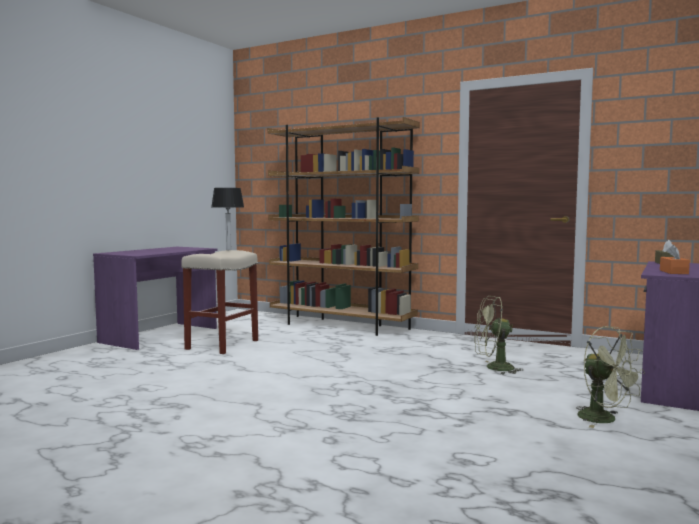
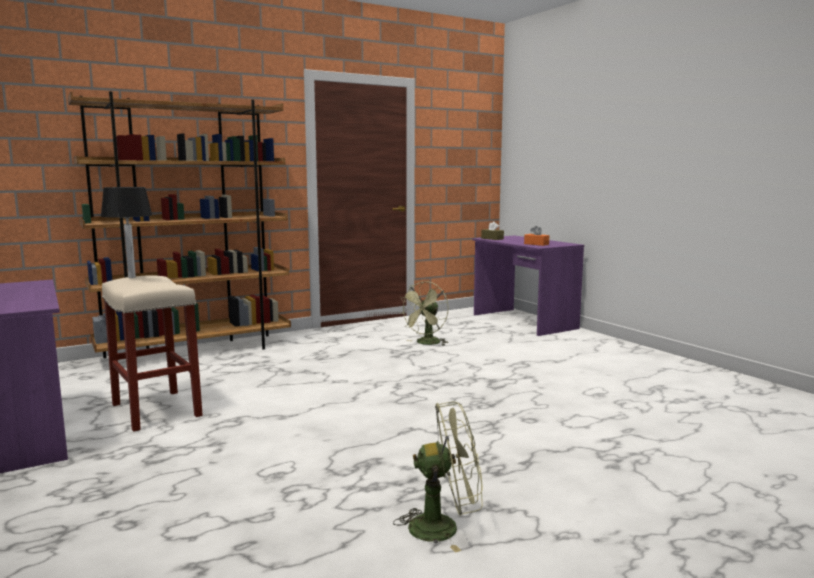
camera: 60 degrees left, 5 degrees up
green fan [576,326,645,428] -> green fan moved to [393,401,483,553]

